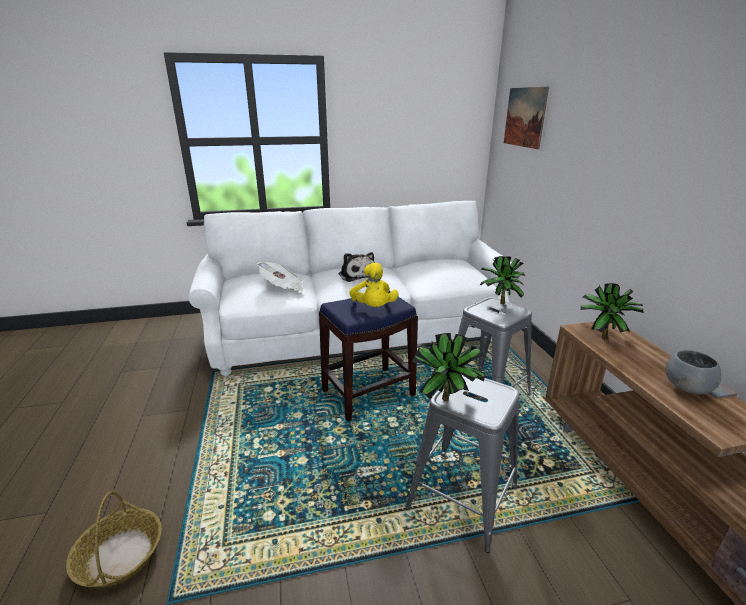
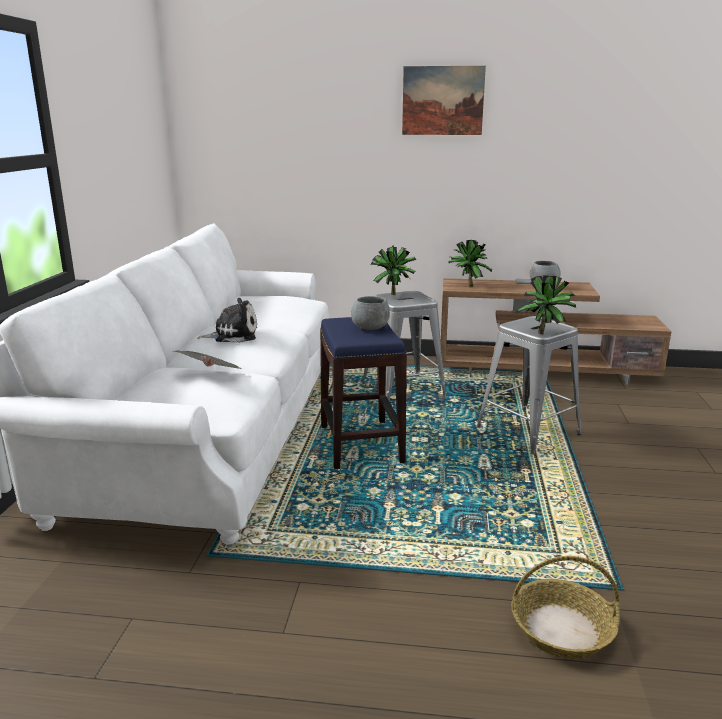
camera: 70 degrees left, 5 degrees down
yellow plush toy [349,263,399,307] -> grey bowl [351,296,390,330]
picture [504,86,549,149] -> picture moved to [402,66,486,135]

